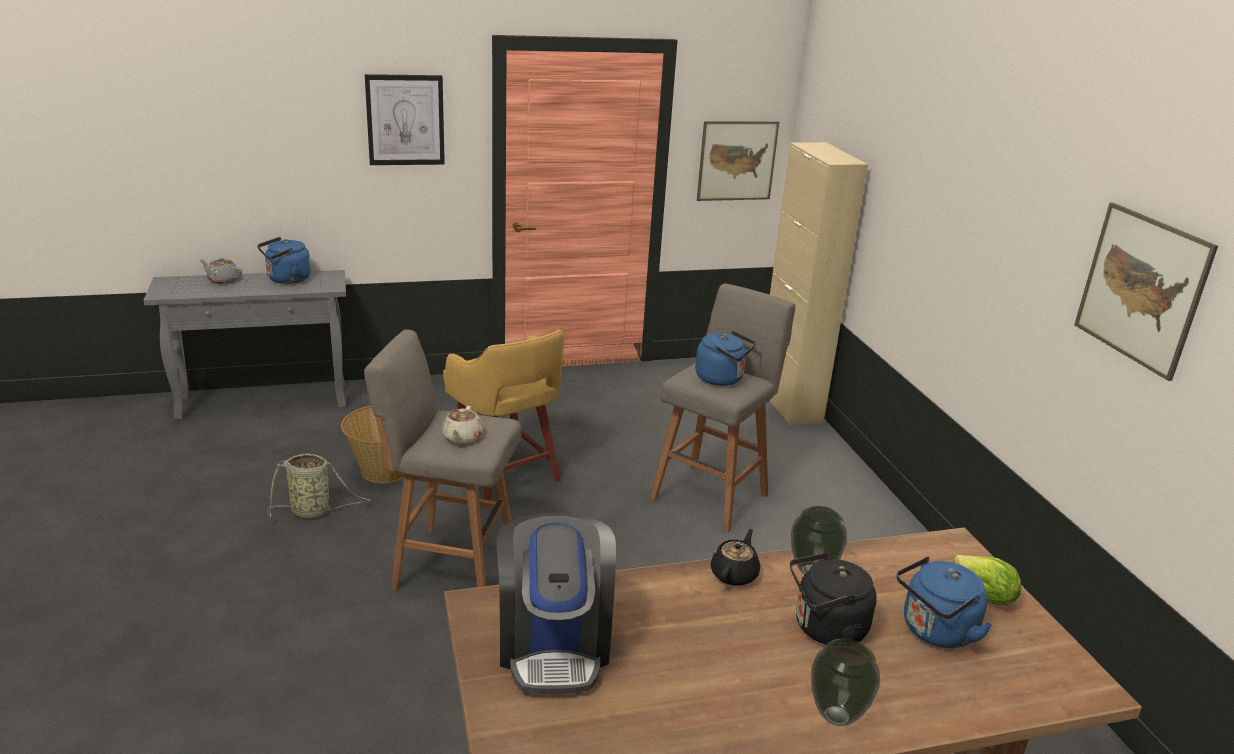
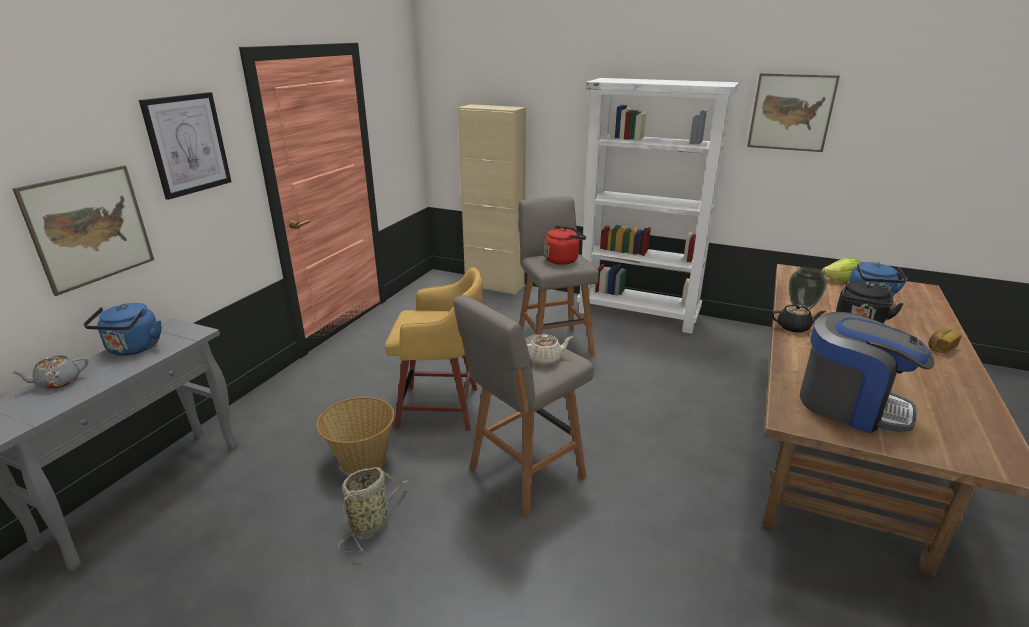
camera: 50 degrees left, 0 degrees up
beige teapot [442,406,483,444] -> beige teapot turned 60 degrees counterclockwise [527,334,573,365]
blue kettle [695,331,756,386] -> red kettle [544,226,586,265]
picture [697,121,779,201] -> picture moved to [12,165,154,296]
black teapot [710,529,760,586] -> black teapot turned 120 degrees clockwise [771,304,826,333]
vase [811,639,880,726] -> bread [928,329,962,354]
none -> white bookcase [577,78,739,334]

